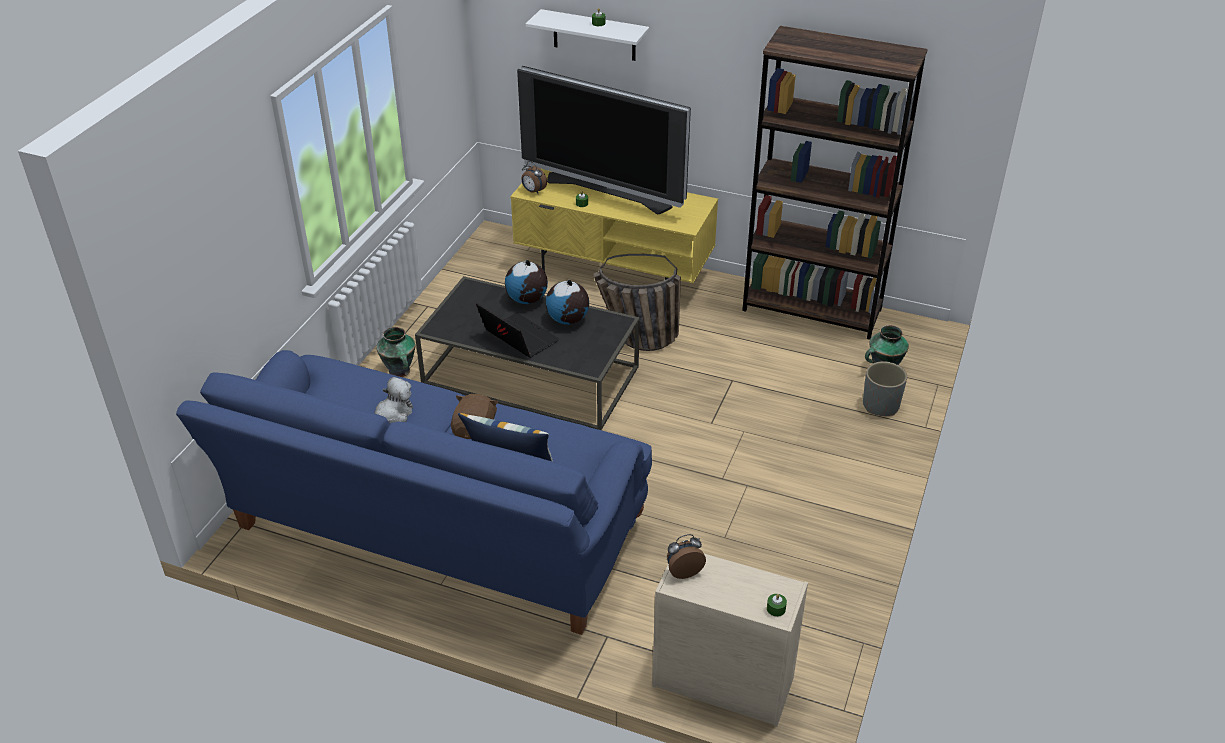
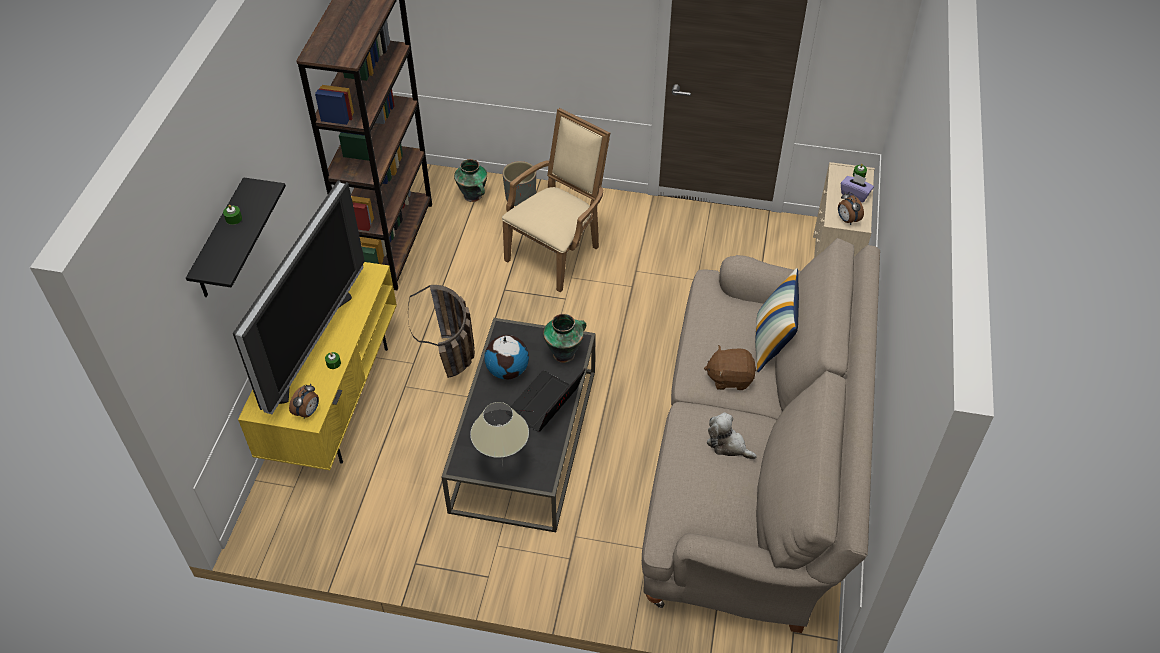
camera: 100 degrees left, 10 degrees up
blue sofa [176,350,652,635] -> beige sofa [642,238,880,633]
vase [376,327,415,377] -> vase moved to [543,314,586,363]
globe [505,260,548,304] -> none
white shelf [526,9,649,61] -> black shelf [186,177,286,297]
none -> beige table lamp [470,402,529,466]
none -> beige armchair [502,108,610,292]
none -> purple tissue box [841,174,874,203]

